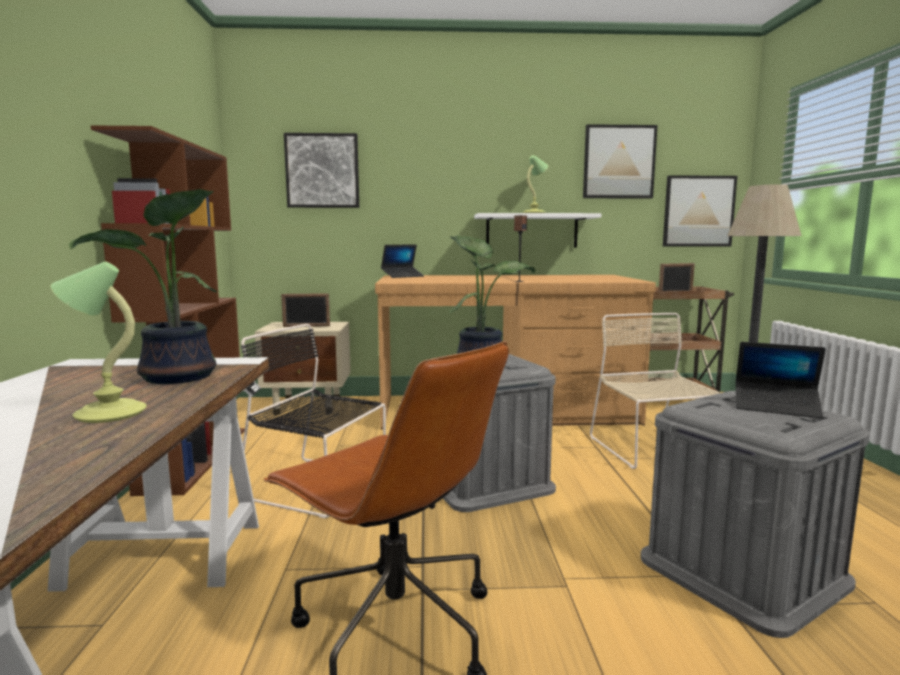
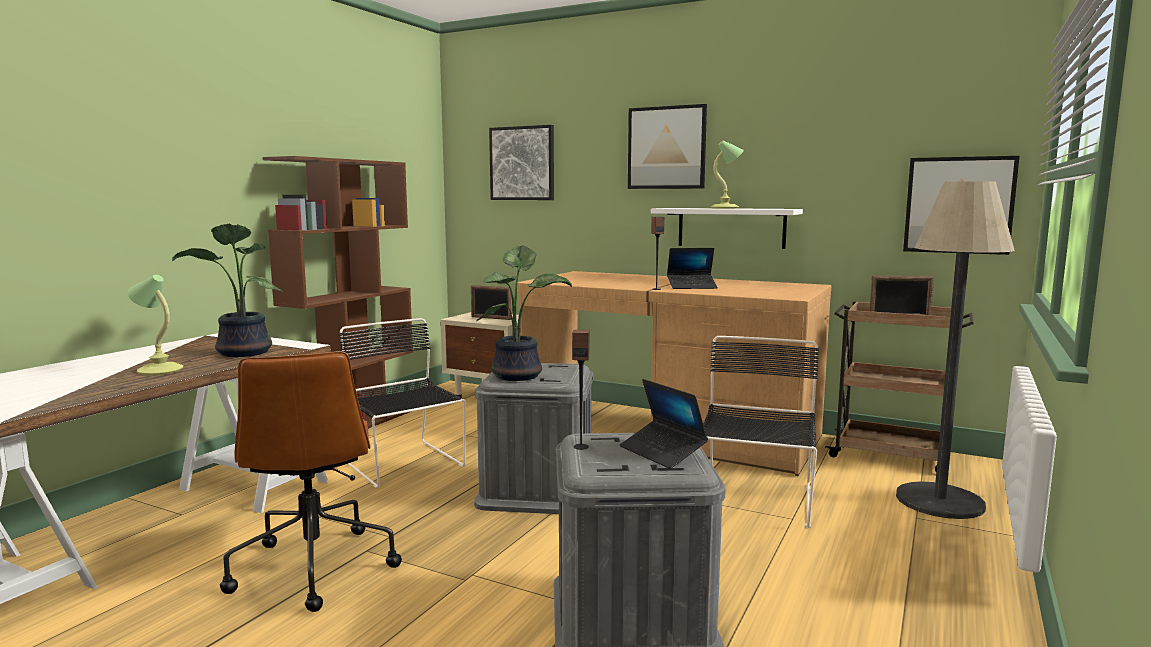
camera: 30 degrees right, 0 degrees up
laptop [381,245,424,278] -> laptop moved to [667,248,718,289]
picture [583,124,658,199] -> picture moved to [628,104,707,189]
beige chair [590,313,719,469] -> black chair [703,336,819,528]
none -> speaker [572,330,590,450]

